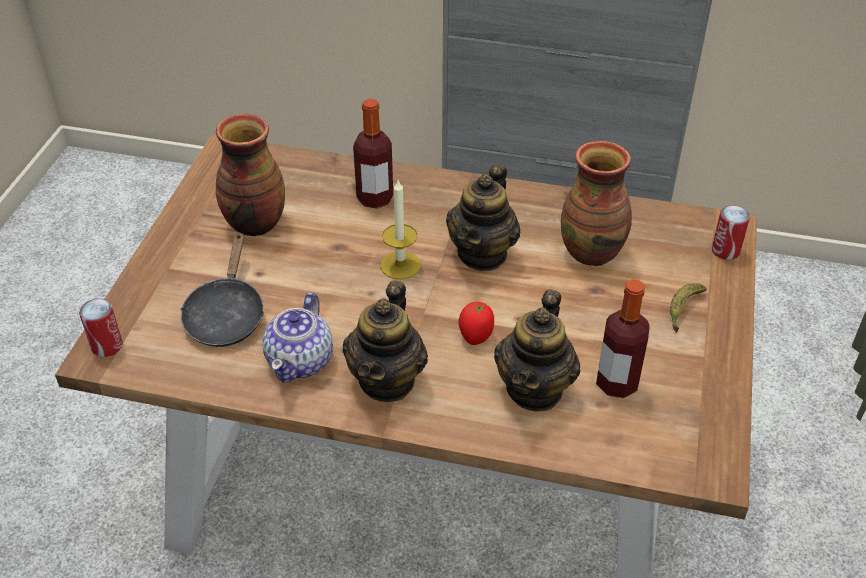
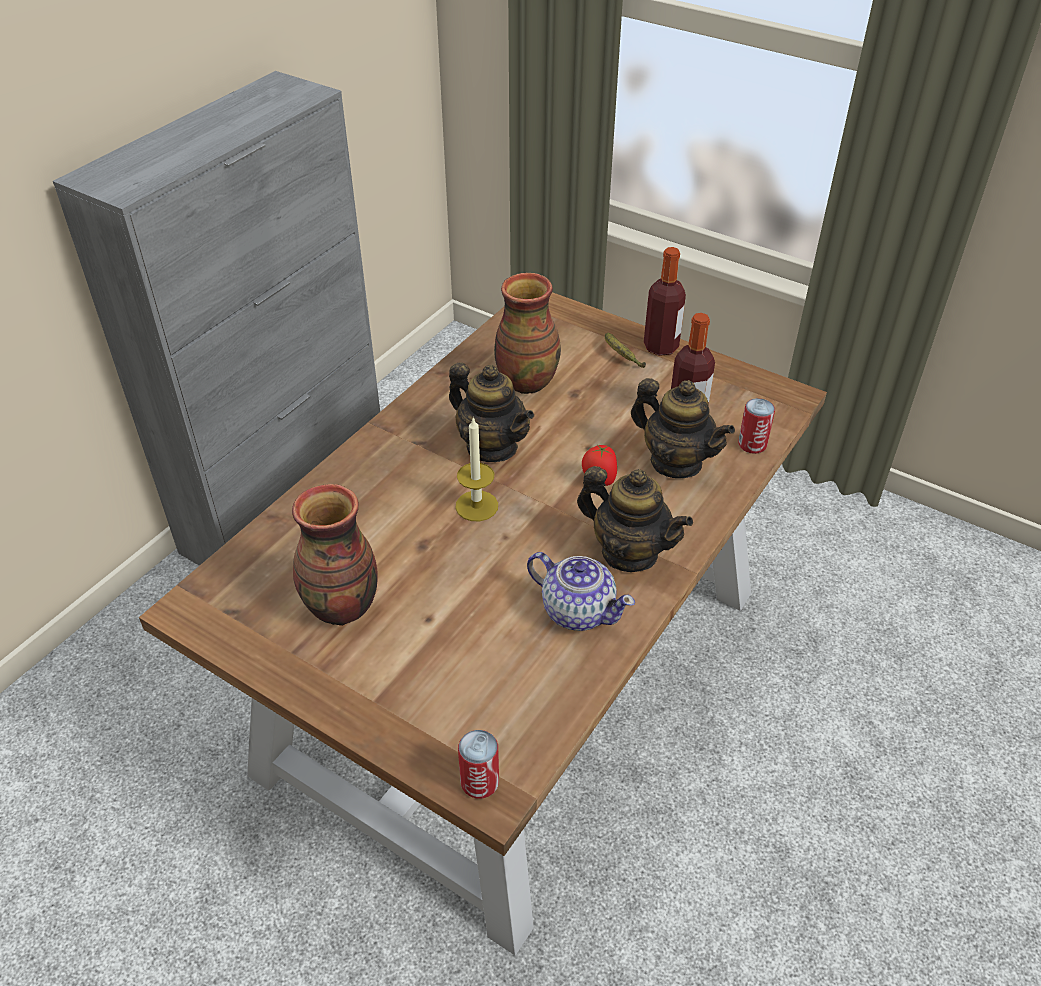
camera: 70 degrees left, 0 degrees up
black frying pan [180,232,264,347] -> none
bottle [353,99,393,208] -> bottle moved to [644,247,686,356]
can [712,205,750,260] -> can moved to [738,398,775,454]

